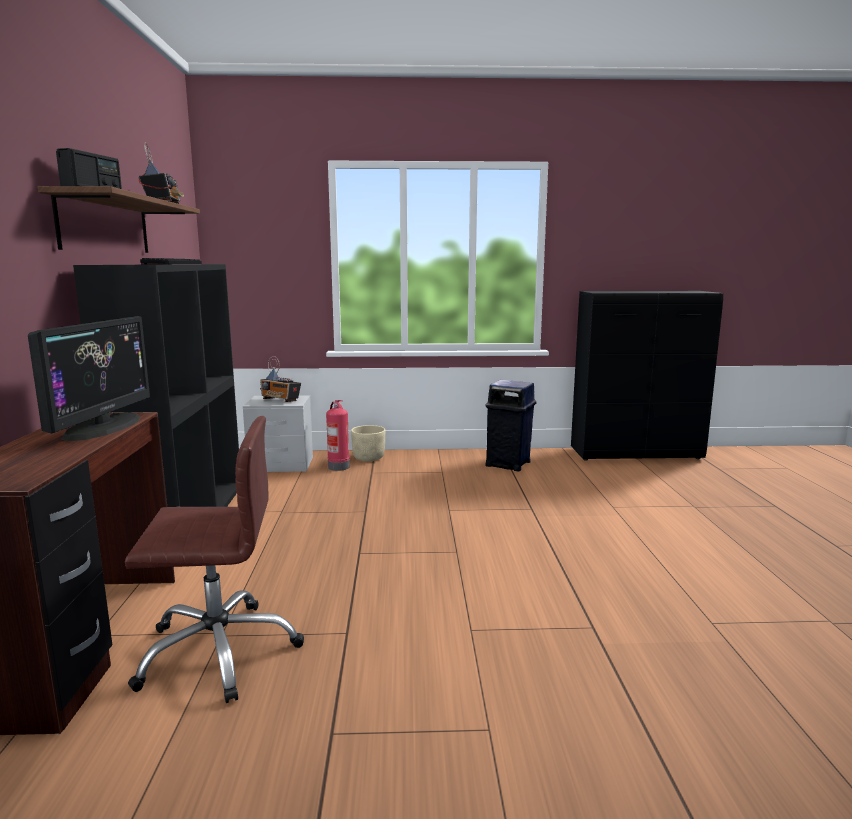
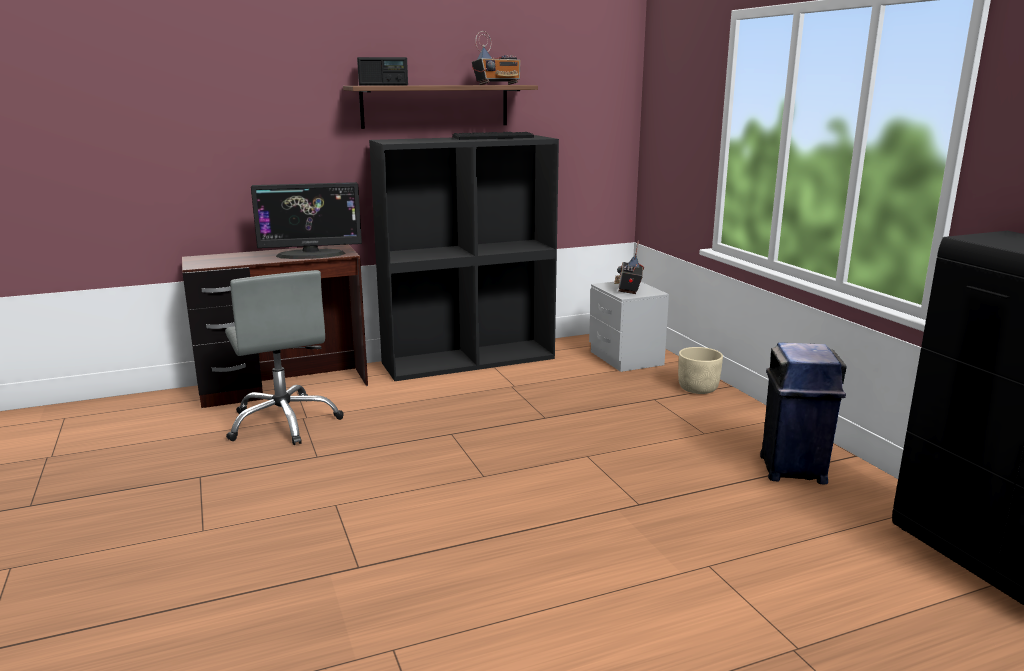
camera: 70 degrees right, 5 degrees up
brown office chair [125,416,304,703] -> grey office chair [225,270,344,445]
fire extinguisher [326,400,350,471] -> none

